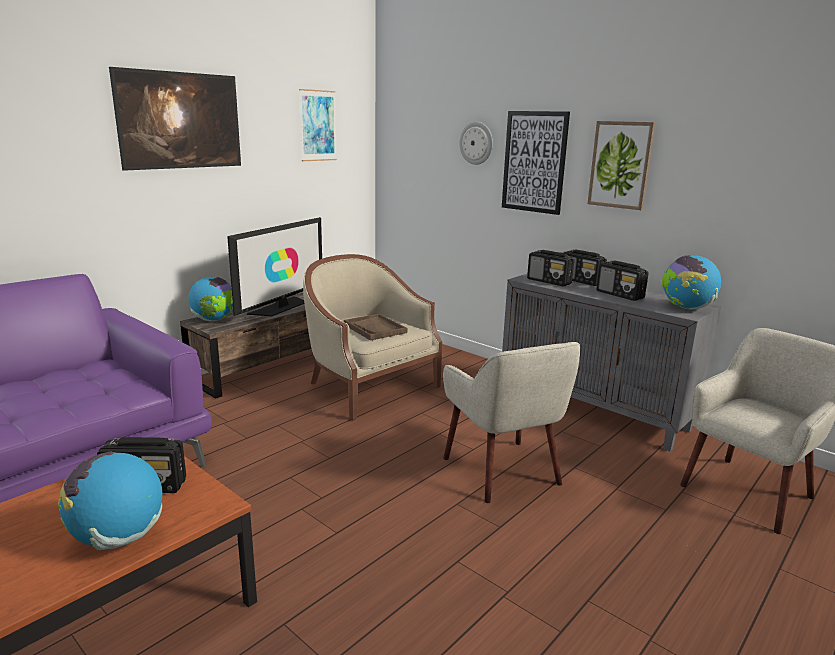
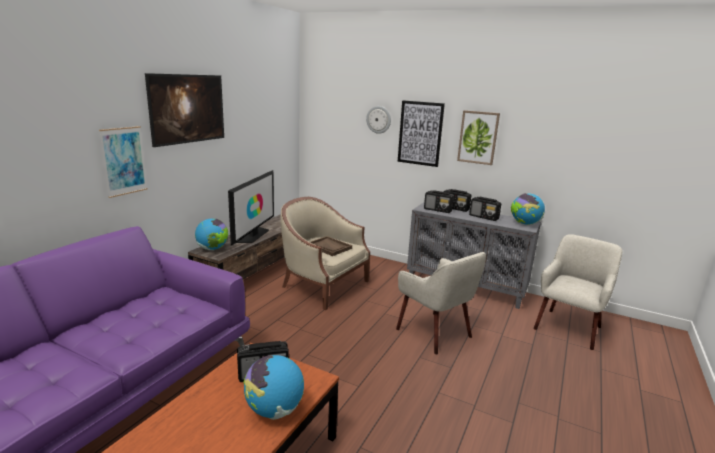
camera: 15 degrees left, 0 degrees up
picture [299,89,337,161] -> picture moved to [99,126,148,198]

